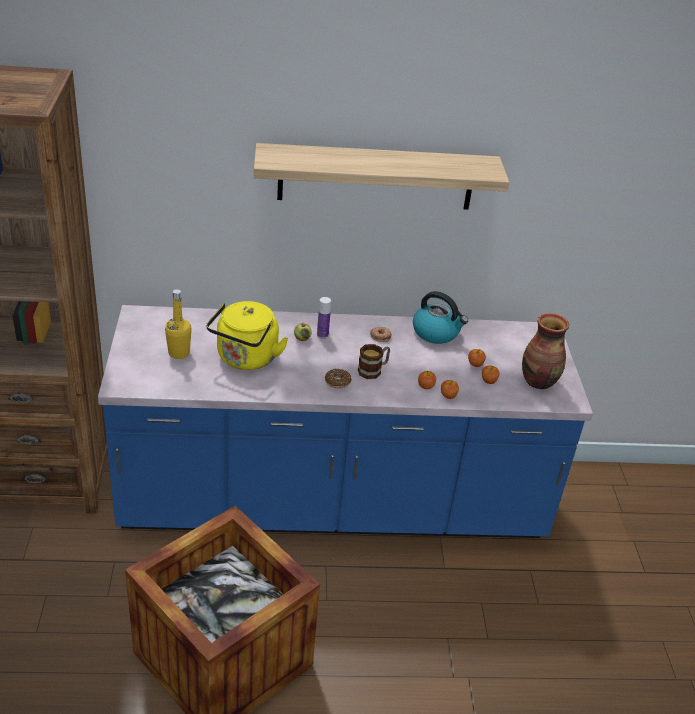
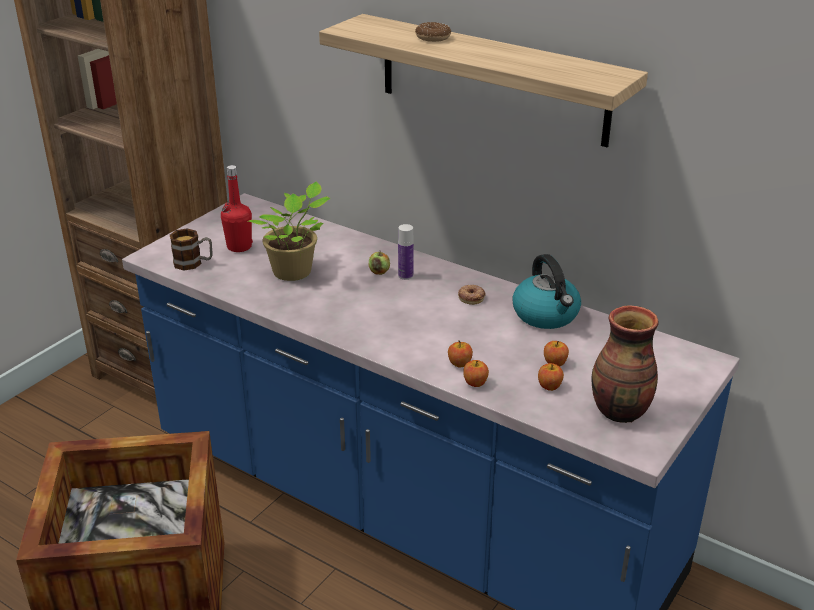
camera: 40 degrees right, 5 degrees down
yellow bottle [165,289,191,359] -> red bottle [221,165,253,252]
yellow kettle [206,301,288,370] -> potted plant [248,182,331,281]
donut [325,369,352,388] -> donut moved to [415,22,451,42]
mug [358,344,390,379] -> mug moved to [170,228,212,270]

